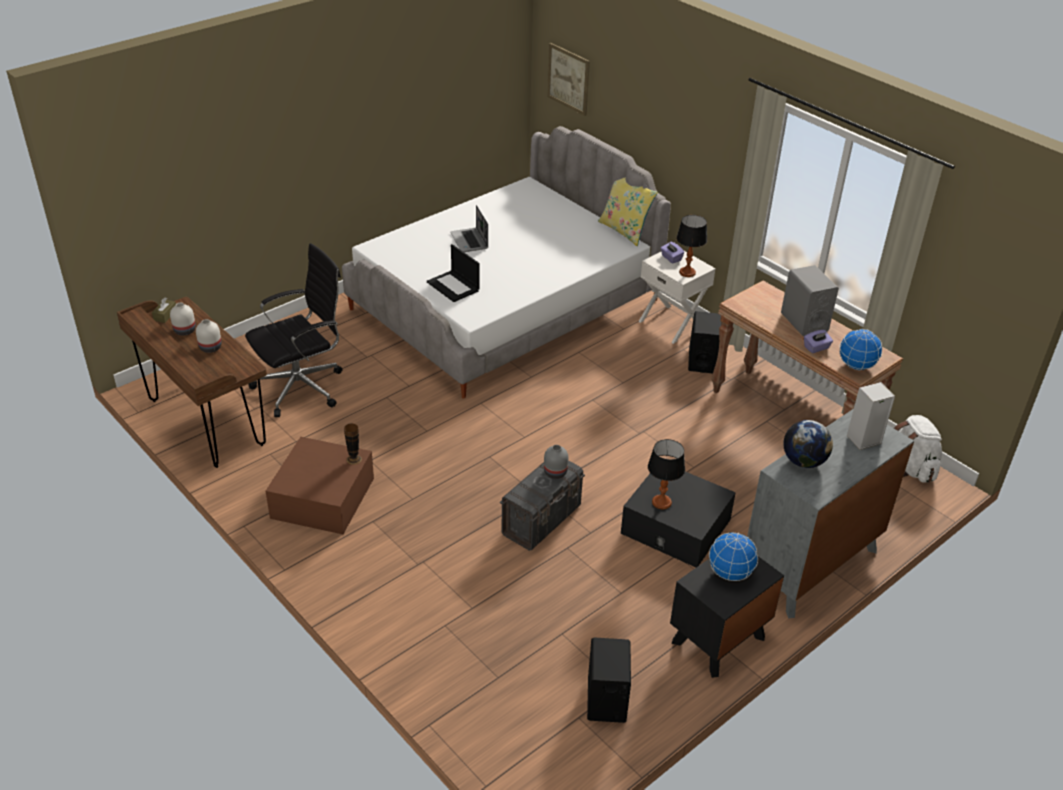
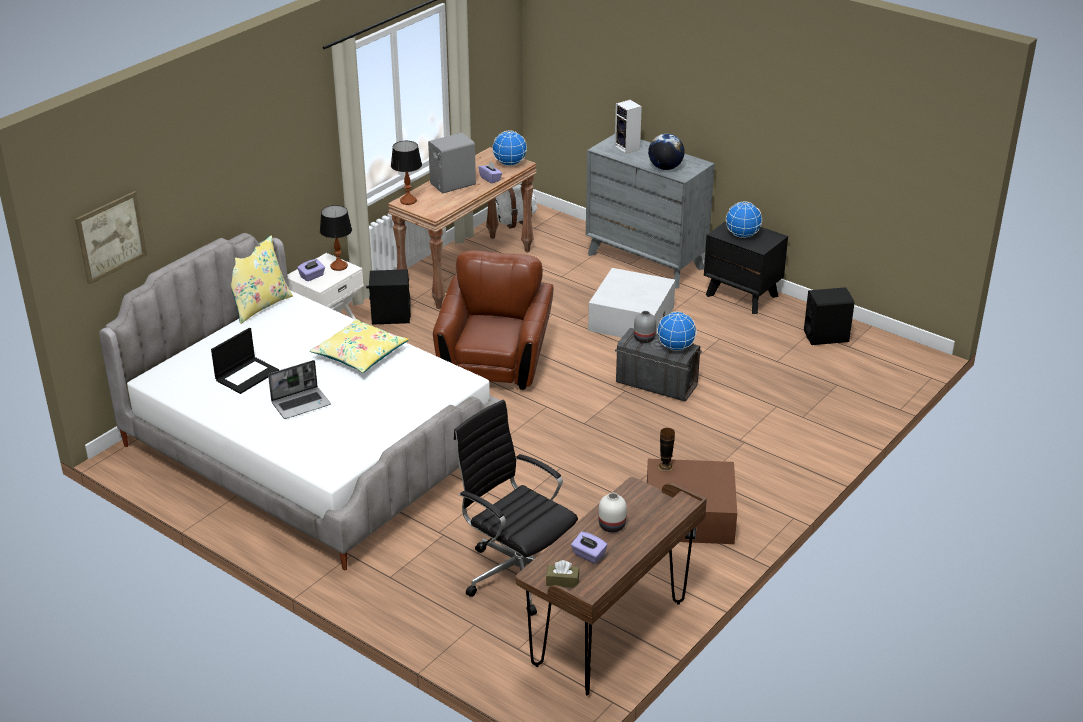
camera: 100 degrees left, 5 degrees down
white vase [170,303,196,336] -> purple tissue box [571,532,608,564]
laptop [427,244,480,302] -> laptop moved to [211,328,279,394]
black storage box [621,472,736,567] -> white storage box [588,268,676,338]
table lamp [648,439,685,510] -> table lamp moved to [391,141,422,205]
none -> yellow pillow [310,319,409,373]
none -> brown armchair [433,250,553,390]
none -> globe [657,312,697,351]

